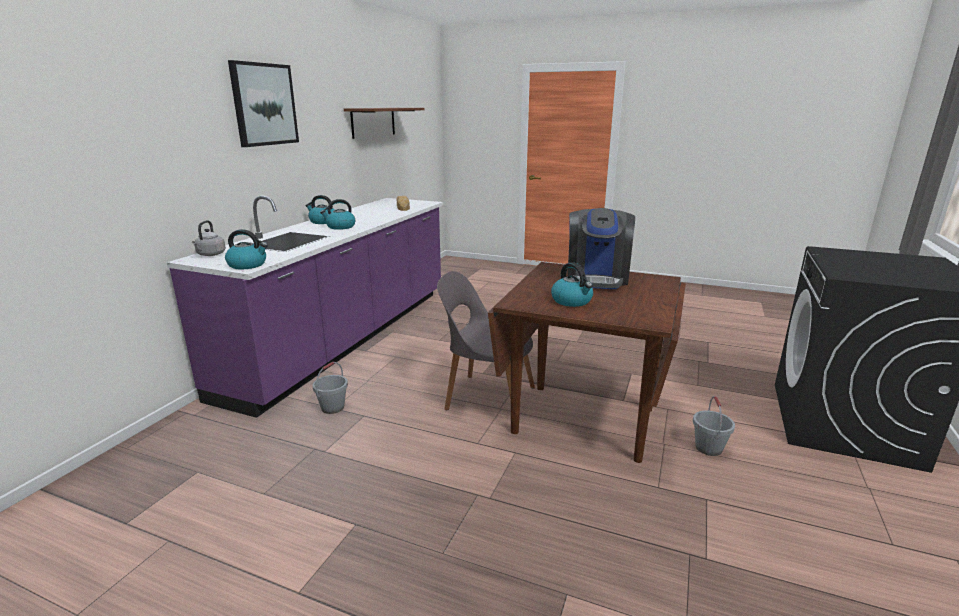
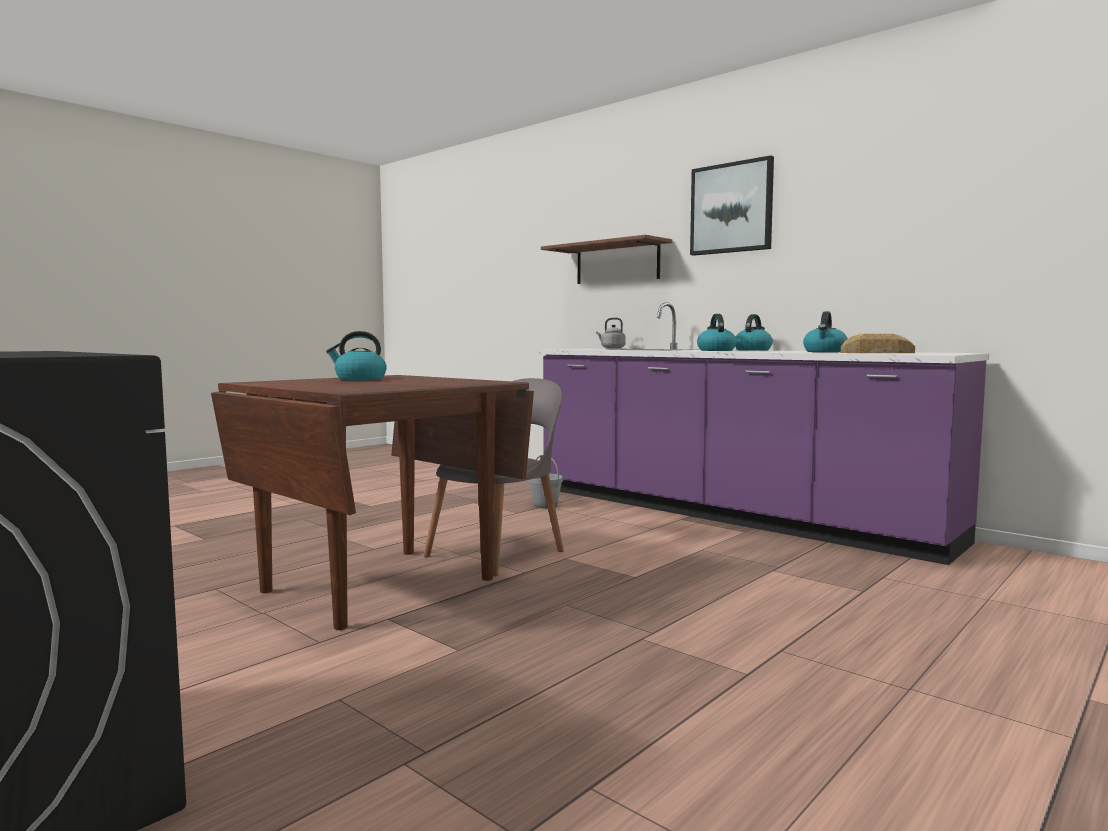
camera: 110 degrees right, 15 degrees down
kettle [225,229,268,269] -> kettle moved to [803,311,848,352]
brown shelf [344,108,425,139] -> brown shelf moved to [541,235,672,284]
coffee machine [567,208,635,289] -> none
grey bucket [693,396,735,456] -> none

